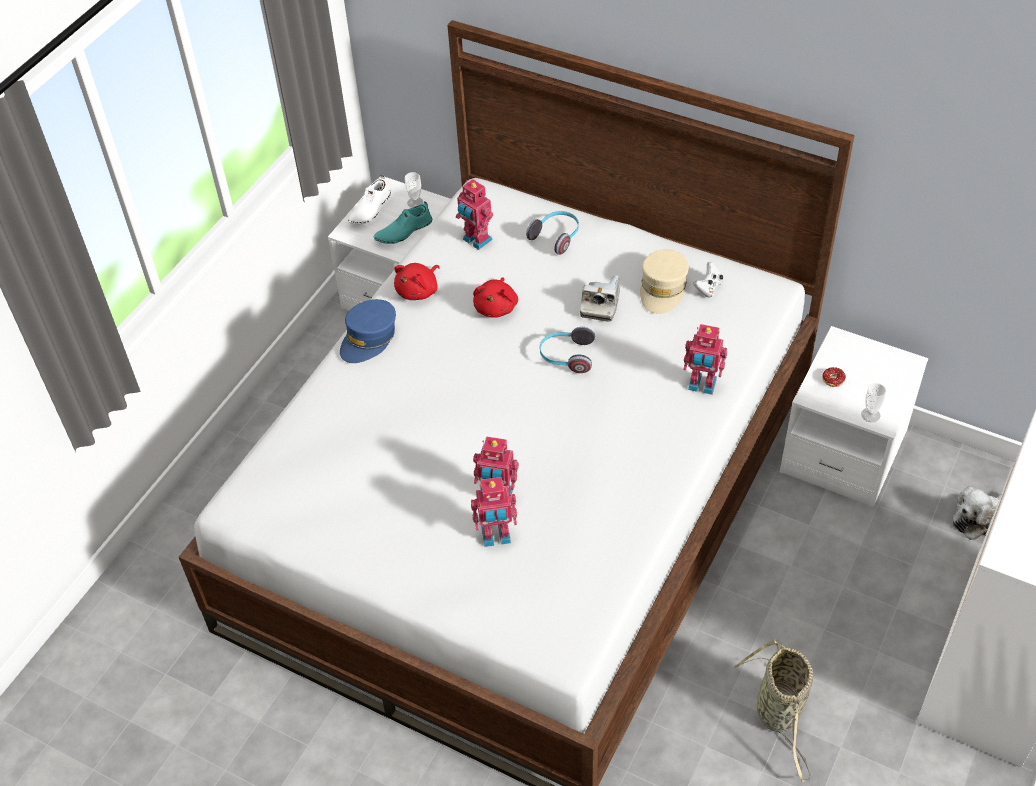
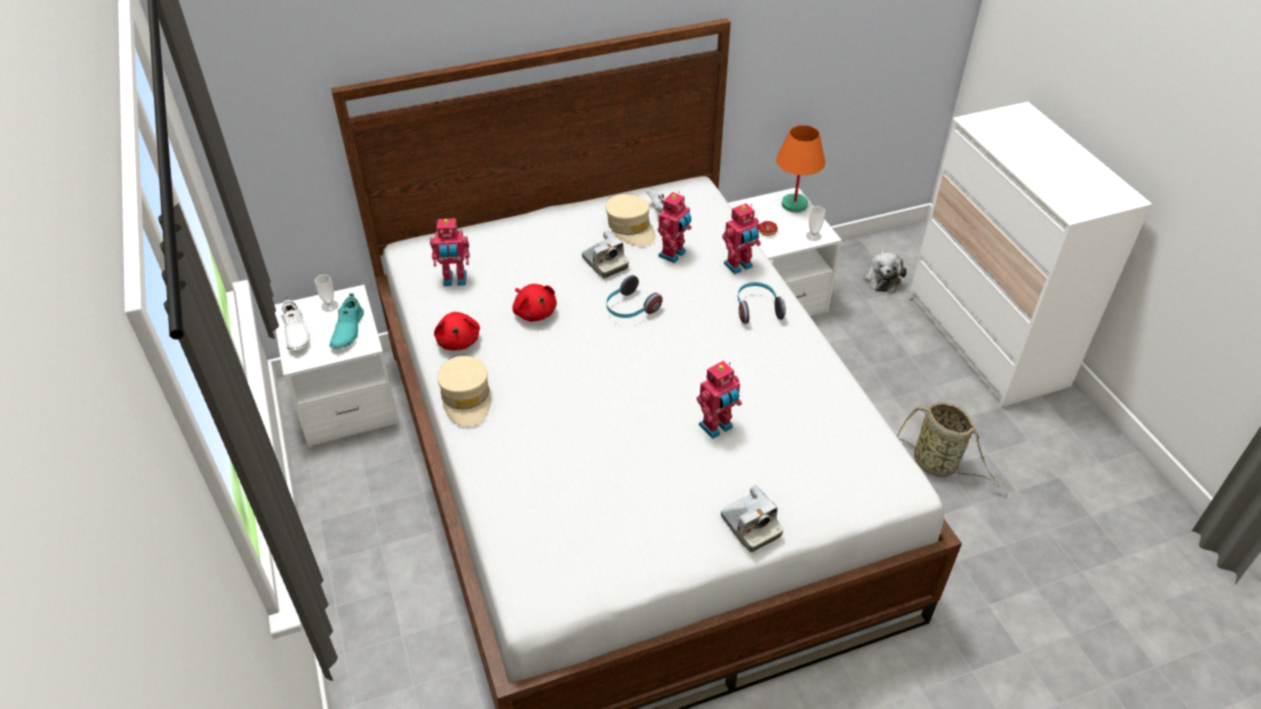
camera: 50 degrees left, 5 degrees down
blue cap [340,299,396,363] -> beige cap [437,356,491,427]
toy robot [471,477,517,547] -> toy robot moved to [658,191,691,263]
headphones [526,211,579,255] -> headphones moved to [738,282,786,324]
none -> camera [721,485,783,552]
none -> orange table lamp [776,125,825,213]

